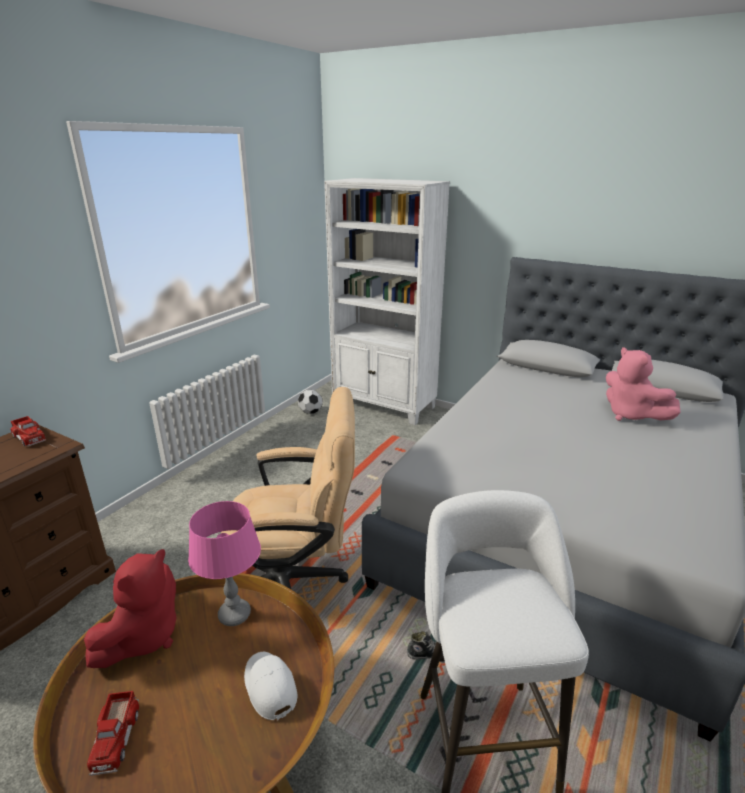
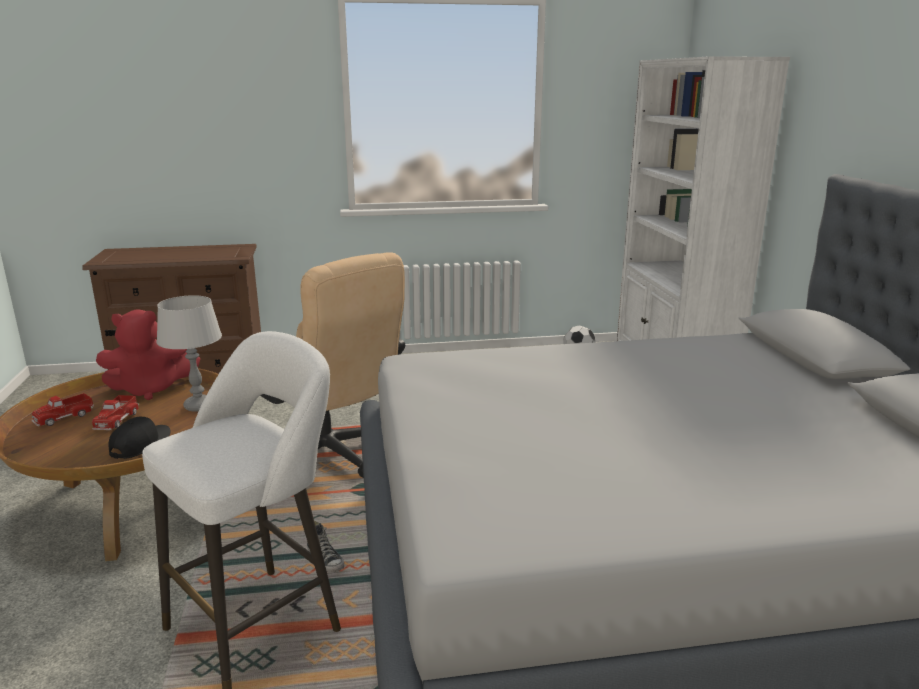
camera: 50 degrees right, 5 degrees down
toy truck [10,416,46,446] -> toy truck moved to [92,395,139,430]
pink table lamp [188,501,261,626] -> grey table lamp [157,295,222,412]
white cap [244,652,297,720] -> black cap [108,417,171,459]
pink plush toy [606,347,681,421] -> none

